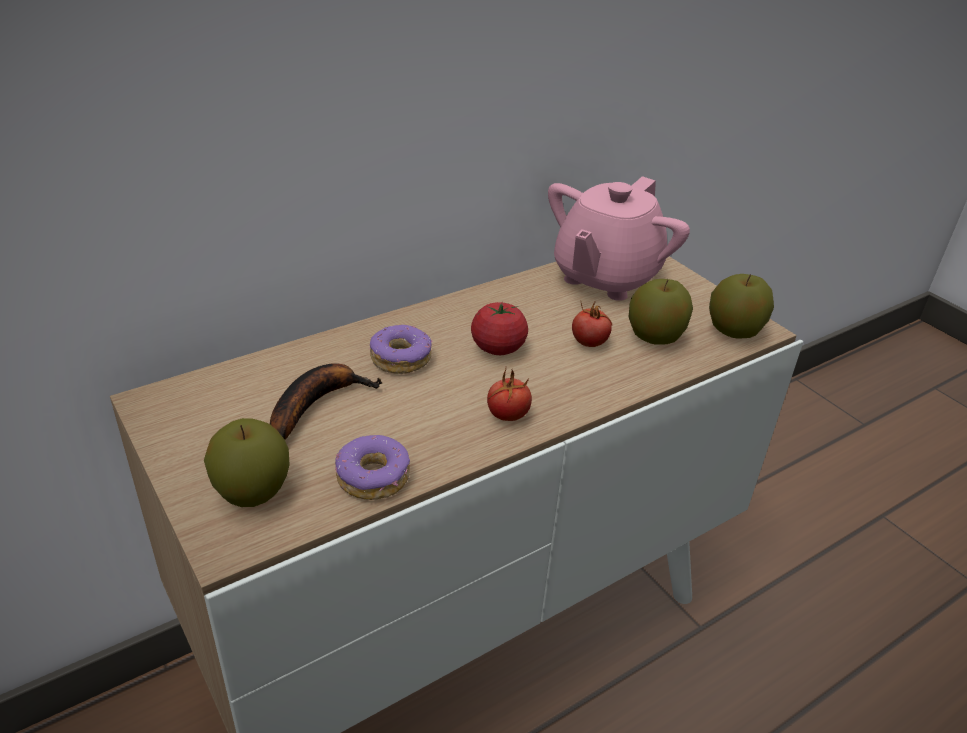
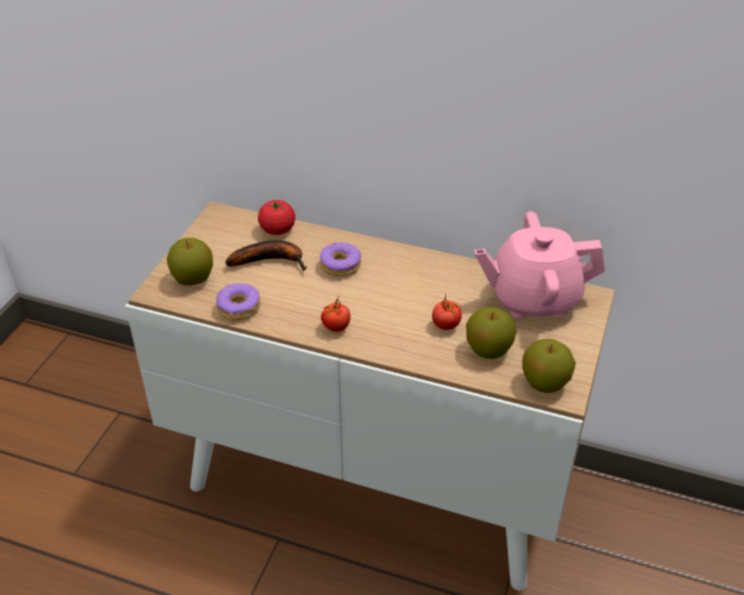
camera: 55 degrees right, 5 degrees up
tomato [471,302,528,355] -> tomato moved to [258,200,295,235]

